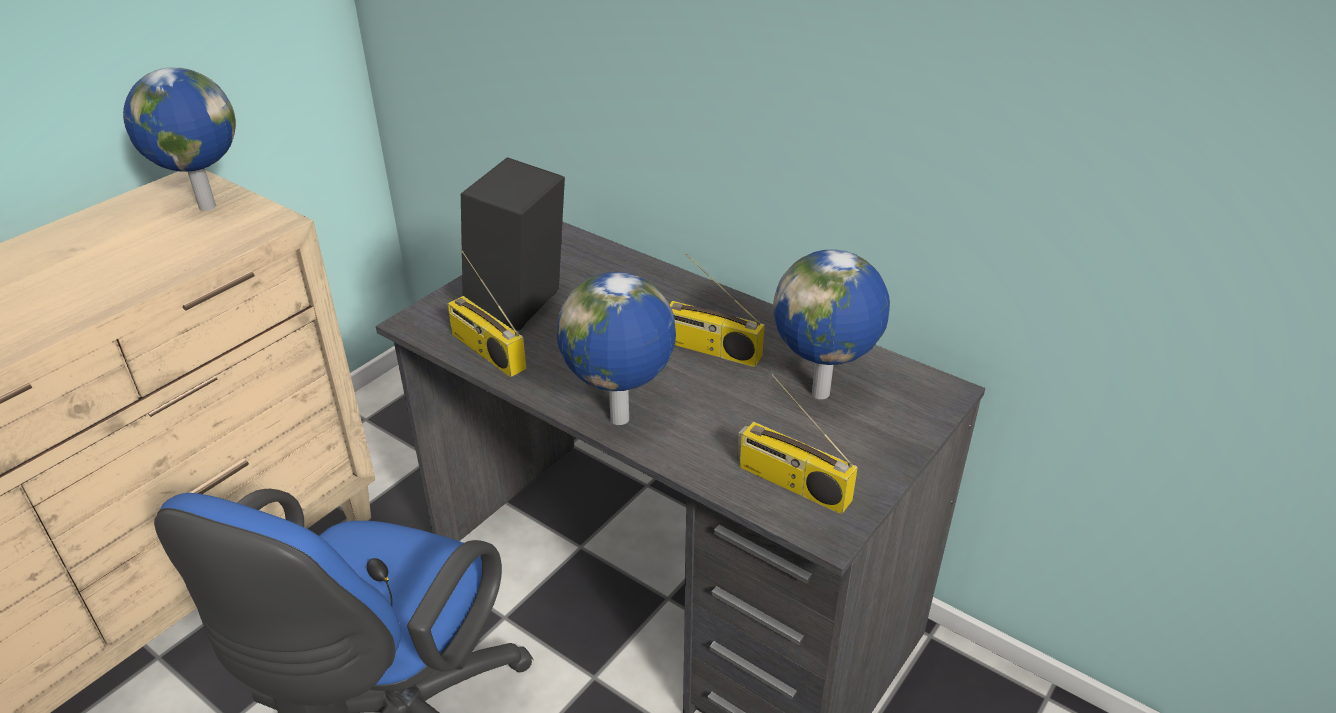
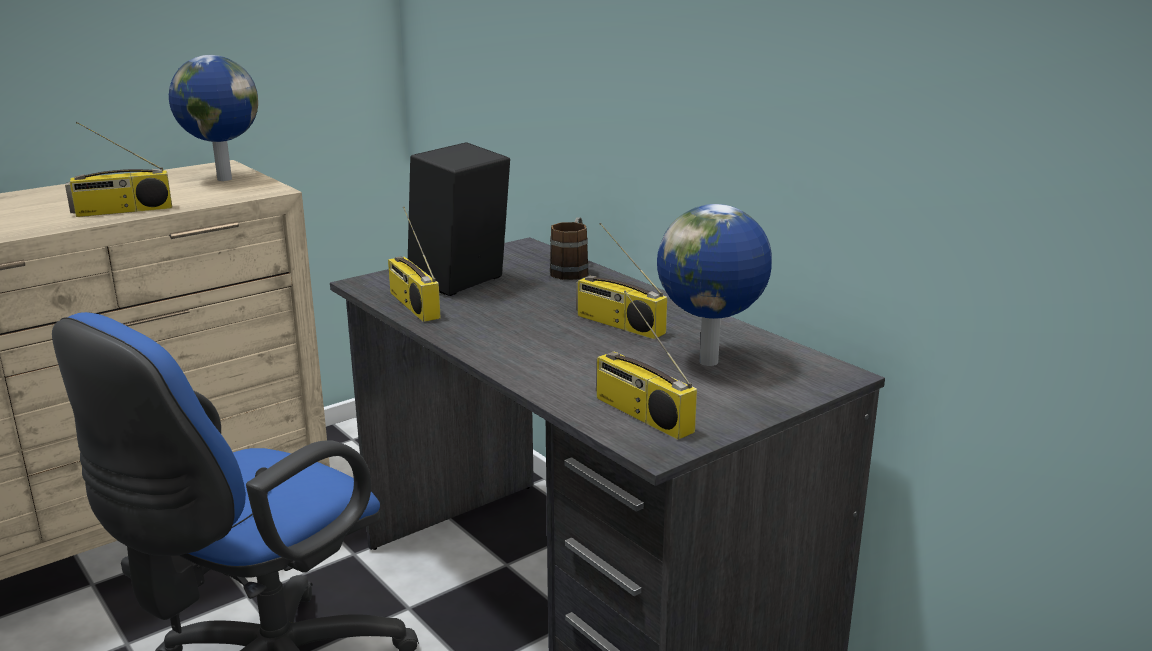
camera: 15 degrees right, 15 degrees down
globe [557,272,676,425] -> none
none -> radio [65,122,172,217]
none -> brown mug [550,217,588,280]

